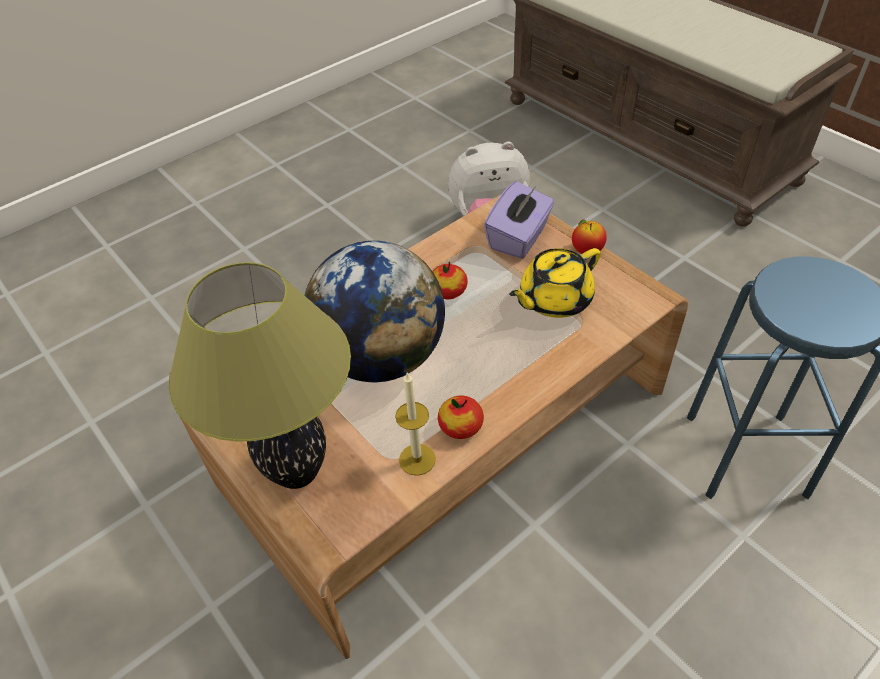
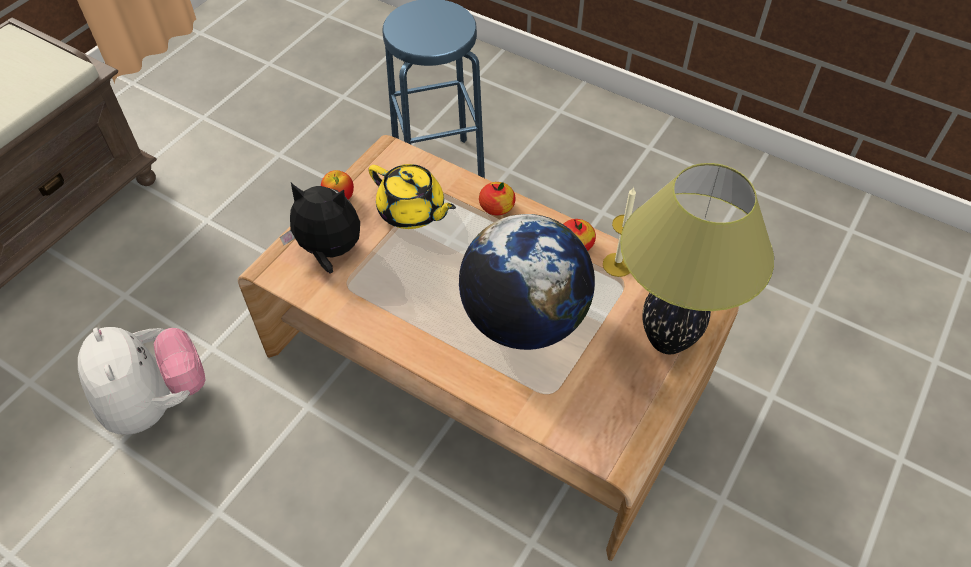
camera: 110 degrees left, 5 degrees up
apple [432,262,468,299] -> apple moved to [479,182,516,216]
purple tissue box [484,181,555,259] -> plush toy [280,183,360,274]

